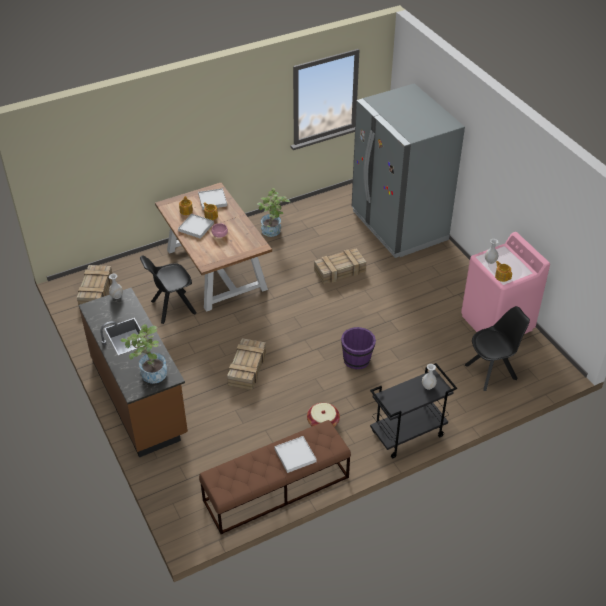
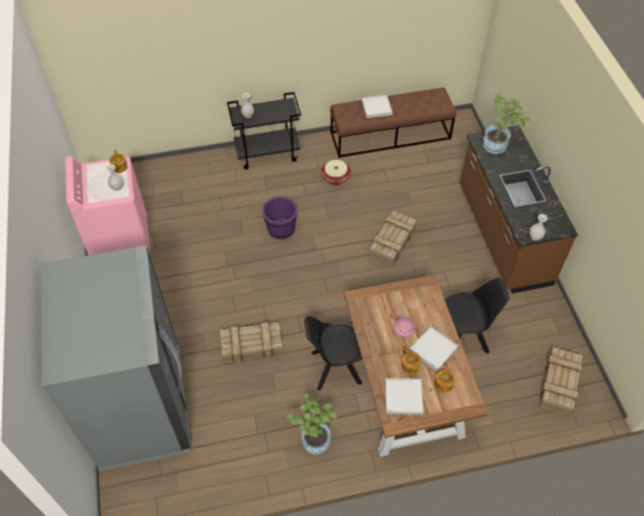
camera: 165 degrees left, 10 degrees up
black chair [464,306,530,391] -> black chair moved to [304,316,362,391]

